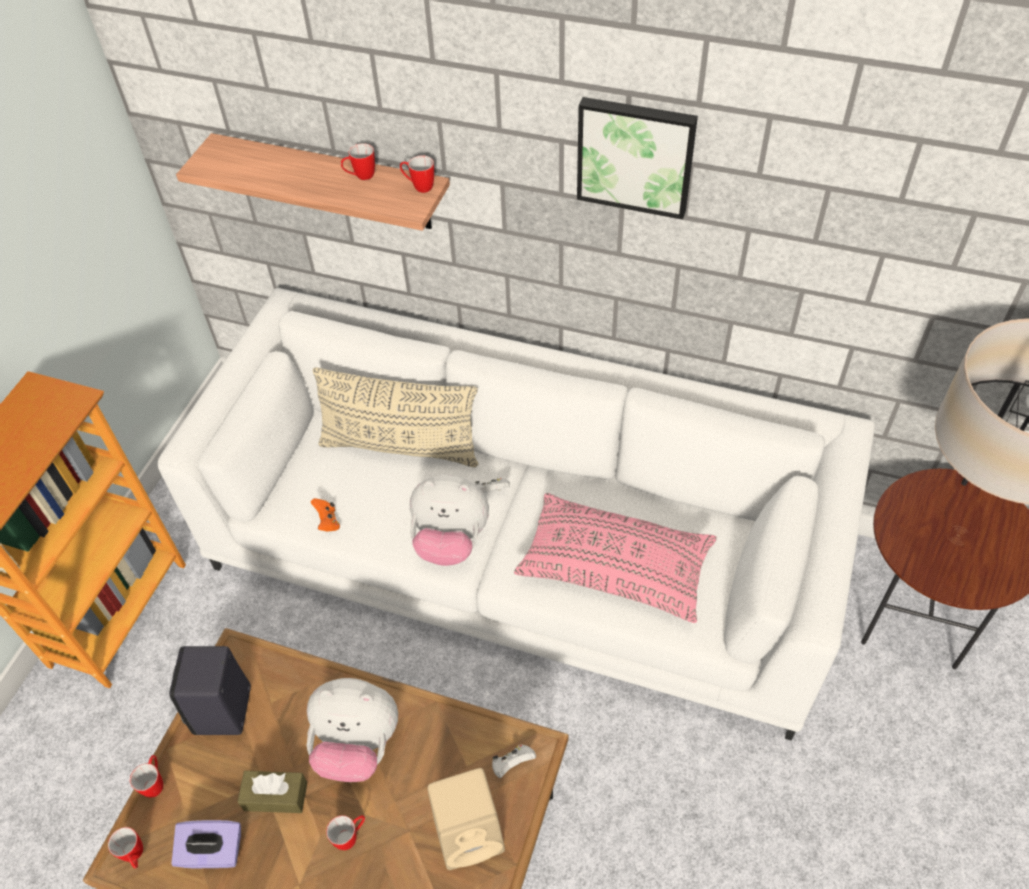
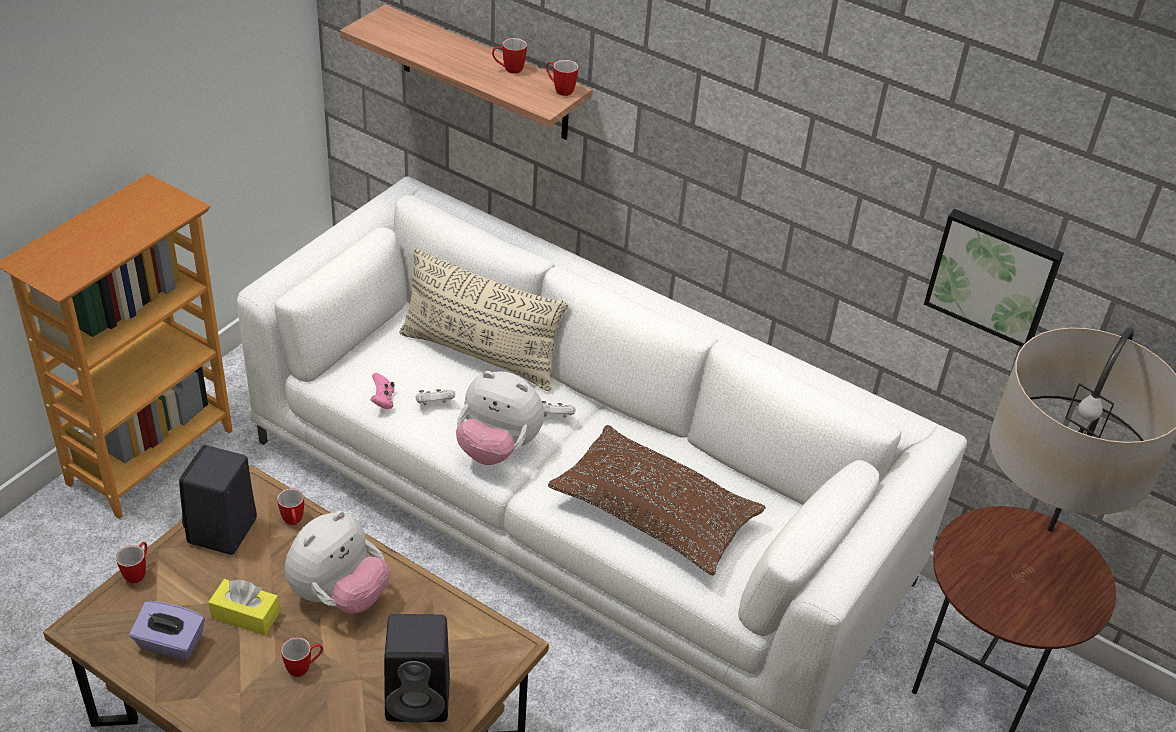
camera: 10 degrees right, 10 degrees down
mug [108,827,143,869] -> mug moved to [277,488,304,525]
brown tissue box [237,771,307,813] -> yellow tissue box [208,579,280,635]
plush toy [307,678,398,782] -> plush toy turned 75 degrees counterclockwise [285,511,391,614]
orange game controller [311,498,340,532] -> pink game controller [370,373,395,409]
beige speaker [427,768,505,870] -> black speaker [384,614,450,723]
white game controller [492,744,536,778] -> white game controller moved to [416,389,455,405]
pink pillow [514,493,717,623] -> brown pillow [548,425,766,575]
picture [577,97,698,219] -> picture moved to [924,209,1064,347]

